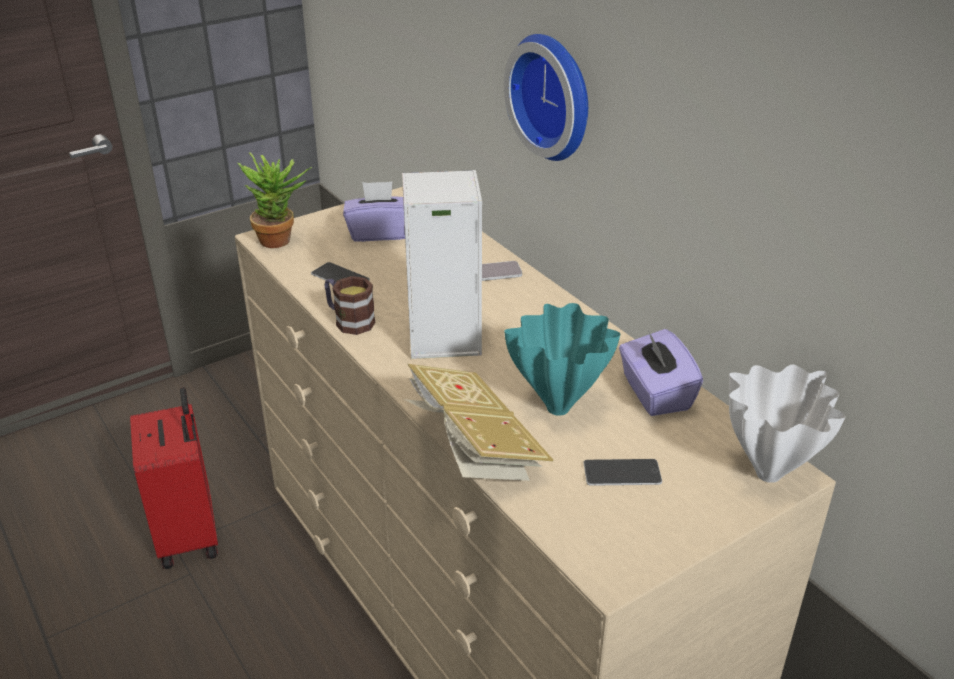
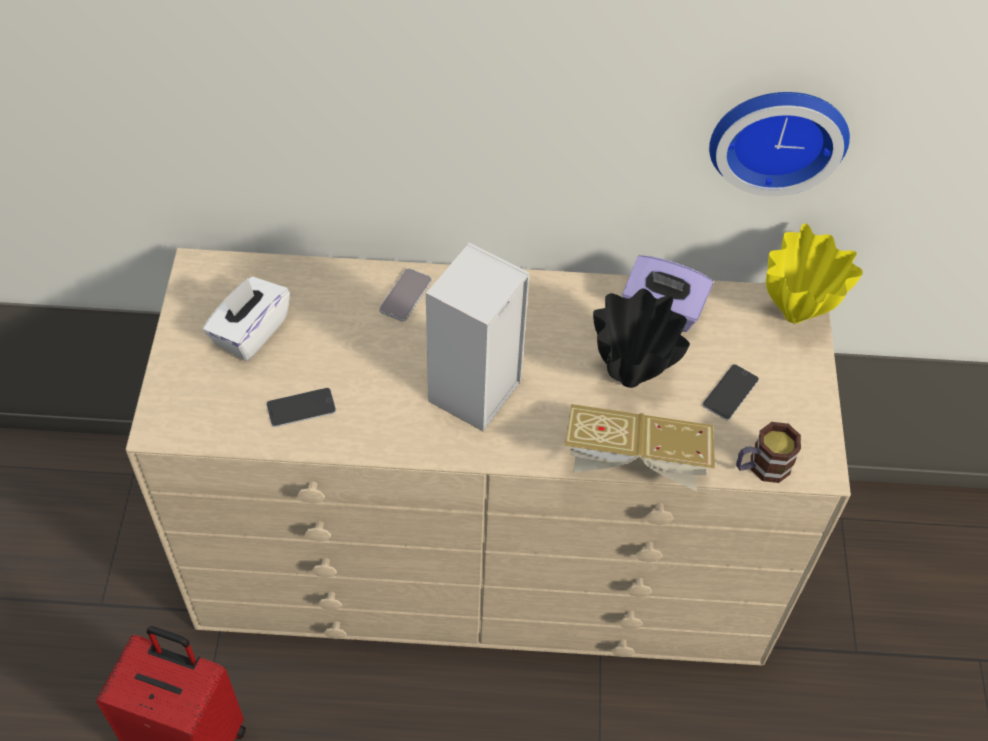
camera: 55 degrees left, 20 degrees up
potted plant [238,152,312,248] -> none
mug [325,276,375,335] -> mug moved to [736,422,801,483]
purple tissue box [343,181,405,242] -> white tissue box [203,276,290,361]
wall clock [504,34,588,161] -> wall clock moved to [709,92,850,196]
turquoise vase [504,303,620,416] -> black vase [593,289,690,388]
white vase [729,365,846,483] -> yellow vase [766,224,863,324]

